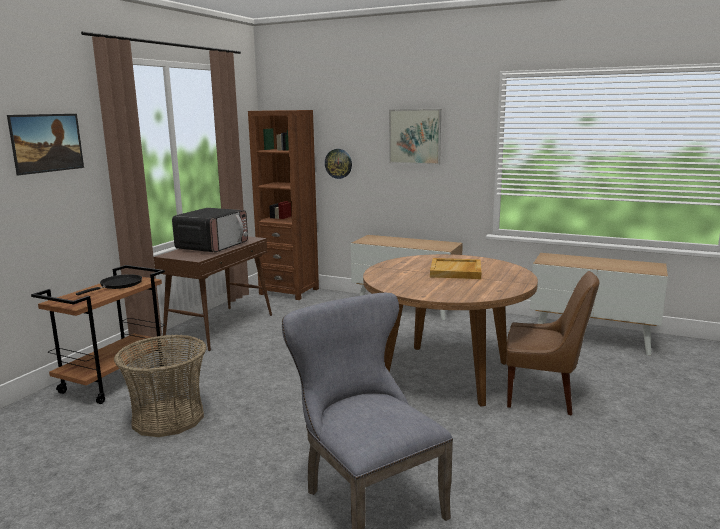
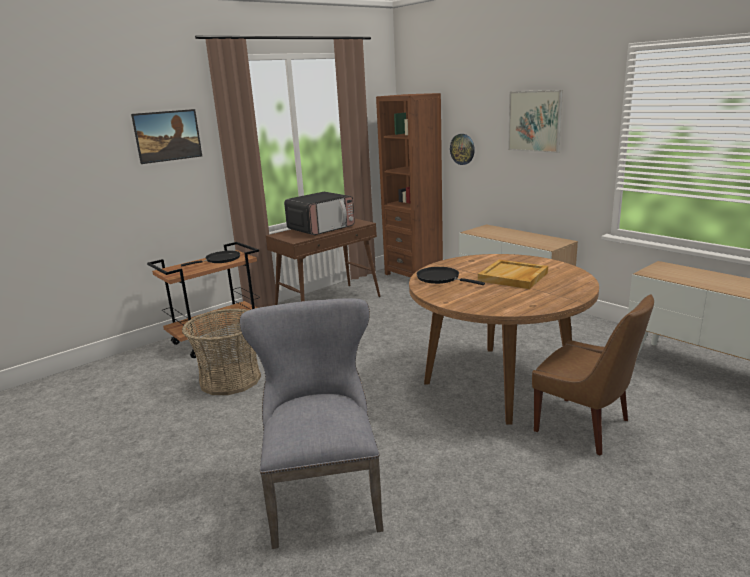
camera: 25 degrees right, 5 degrees up
none -> black frying pan [416,267,485,285]

